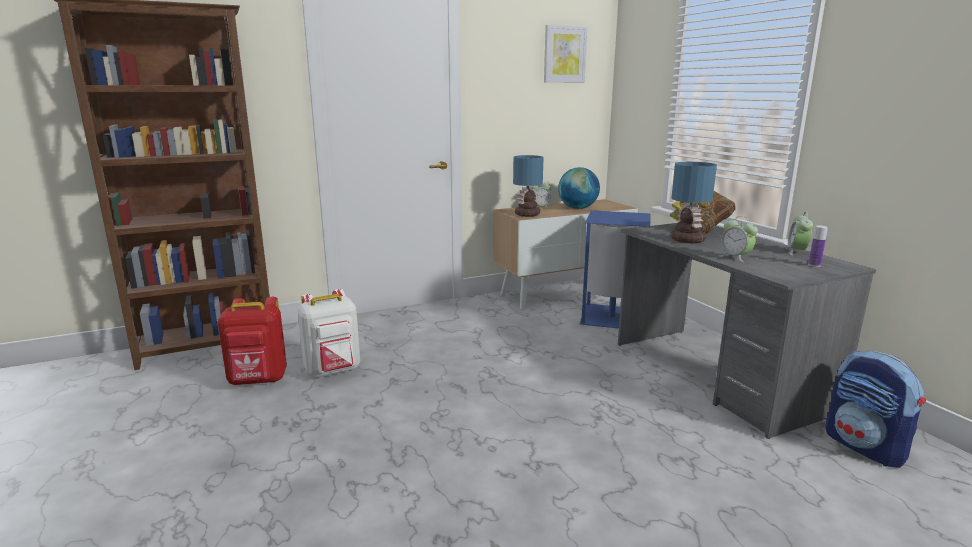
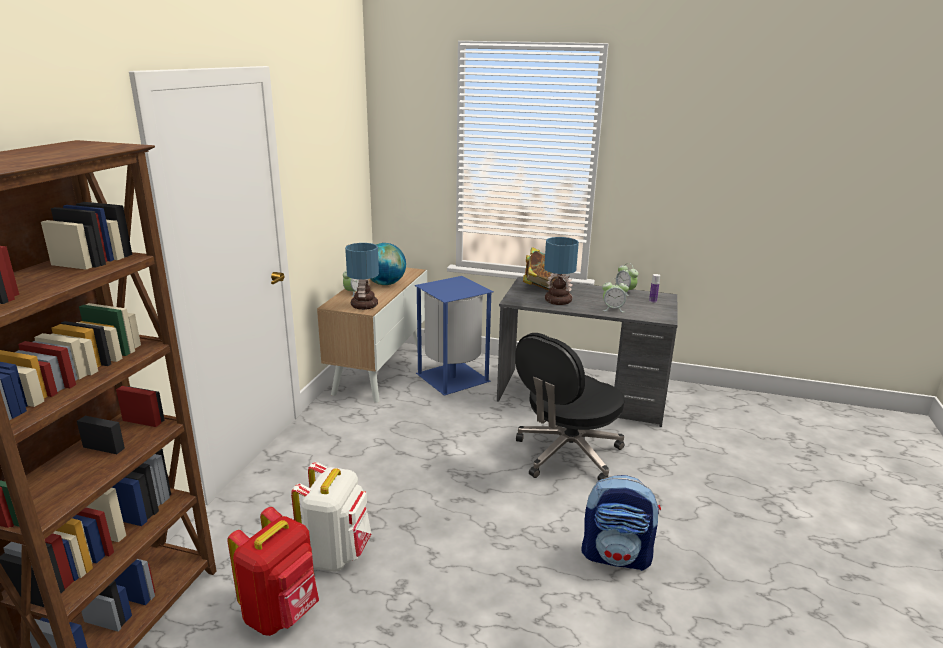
camera: 50 degrees left, 5 degrees up
picture [544,25,587,83] -> none
backpack [825,351,926,468] -> backpack moved to [581,475,661,571]
none -> black office chair [515,333,625,480]

